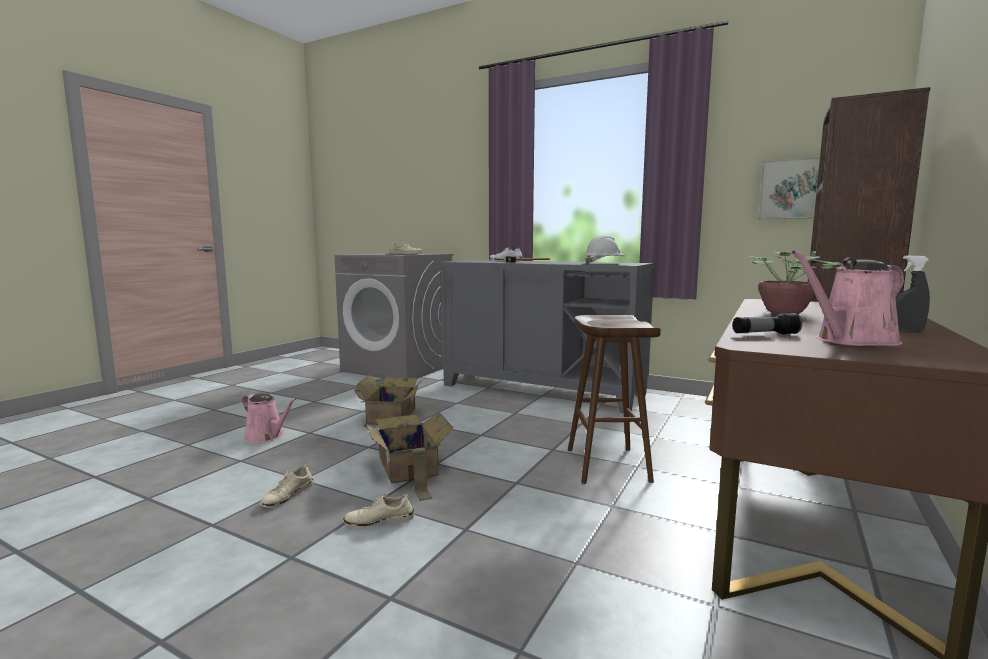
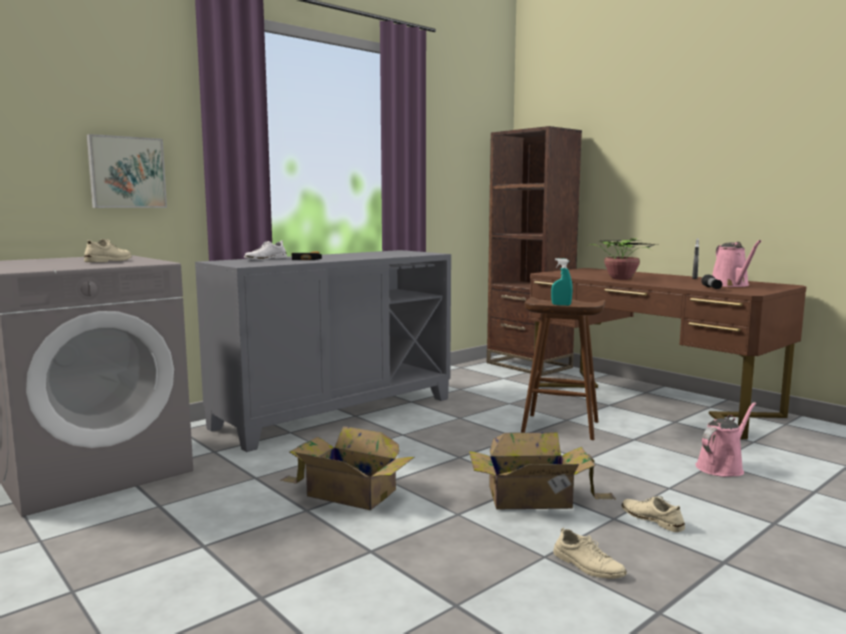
camera: 70 degrees left, 0 degrees up
pink watering can [242,393,297,443] -> pink watering can moved to [695,402,756,477]
beige shoe [343,494,415,527] -> beige shoe turned 135 degrees clockwise [622,496,685,532]
white hard hat [585,236,625,264] -> none
picture [758,157,820,219] -> picture moved to [87,134,167,208]
none -> turquoise spray bottle [551,258,572,306]

